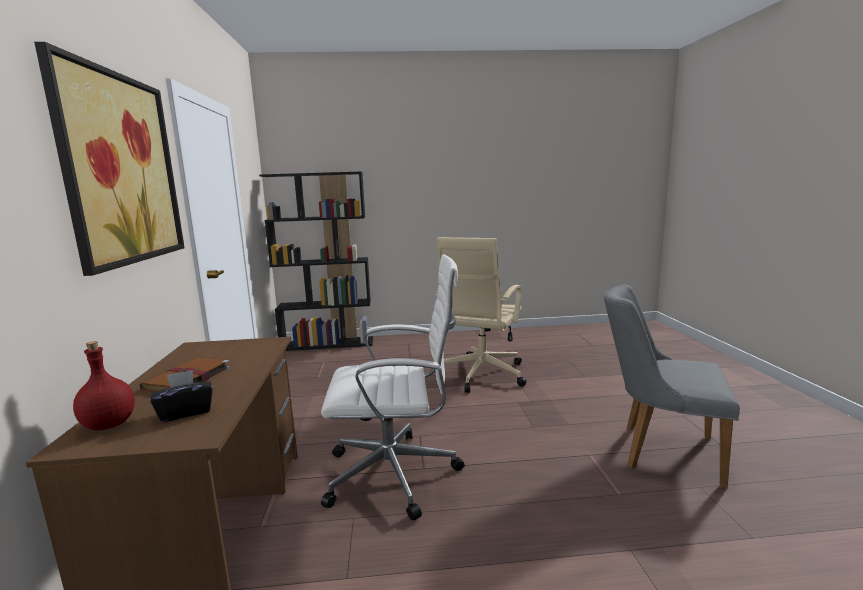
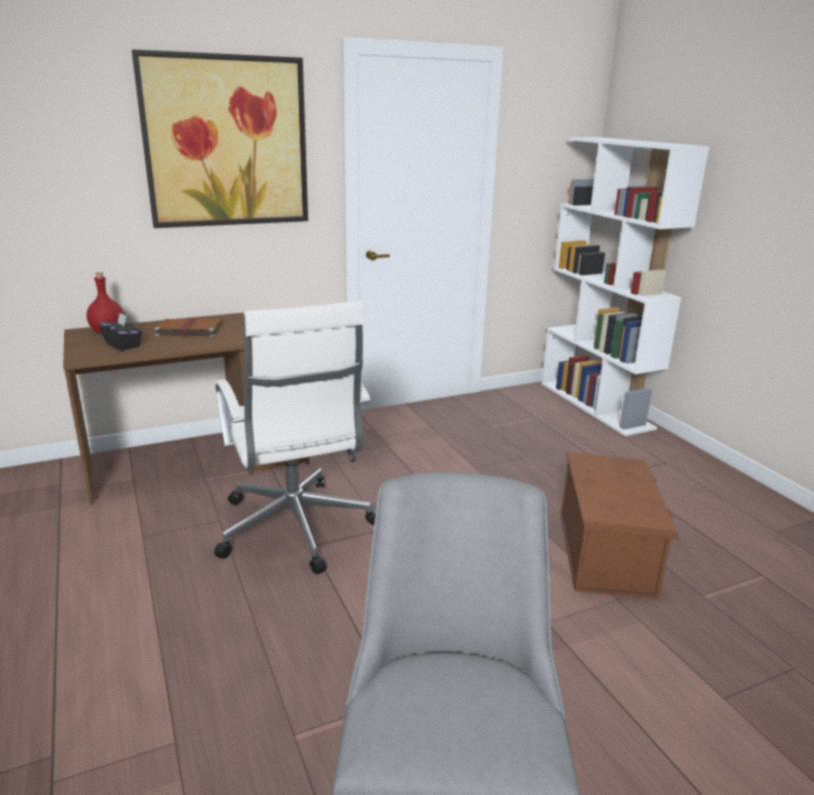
camera: 70 degrees right, 10 degrees up
black bookcase [259,172,373,351] -> white bookcase [541,137,710,436]
beige office chair [435,237,527,393] -> brown storage box [561,452,680,598]

